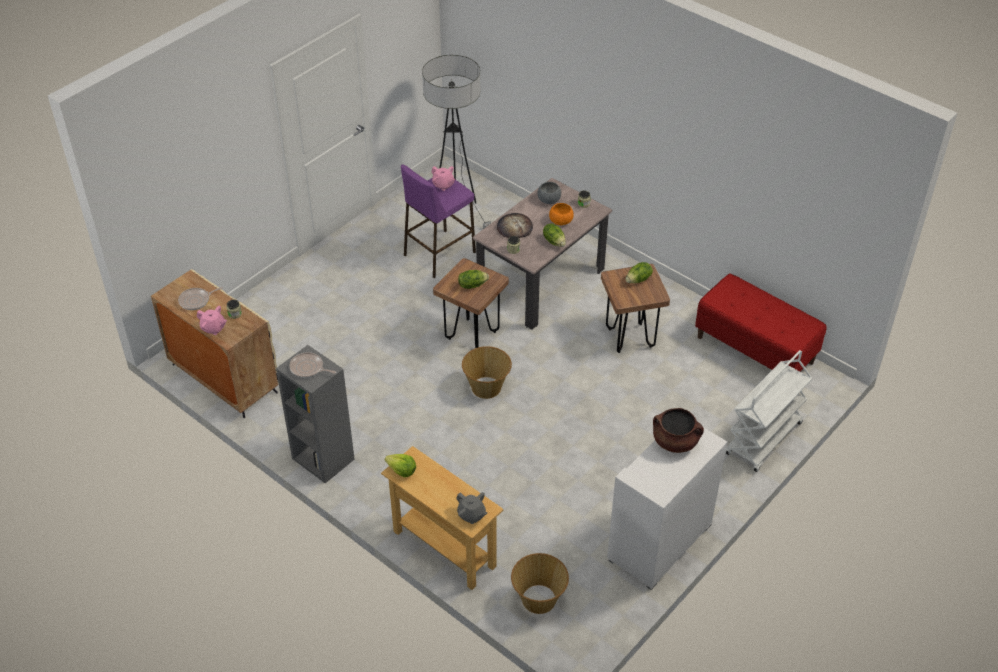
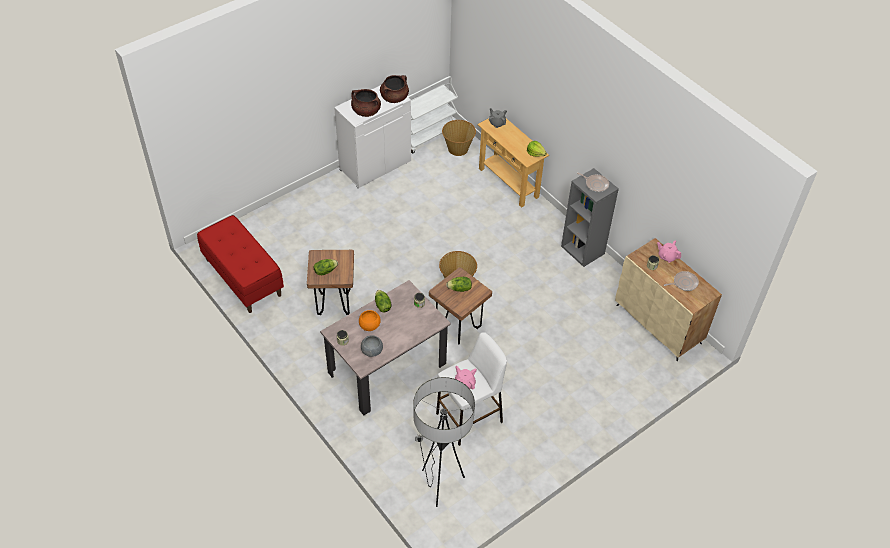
camera: 170 degrees left, 5 degrees up
purple stool [401,164,476,278] -> white stool [436,332,507,446]
bread [497,213,533,238] -> none
white cart [726,350,812,472] -> white cart moved to [408,76,458,154]
none -> brown cooking pot [380,75,409,103]

